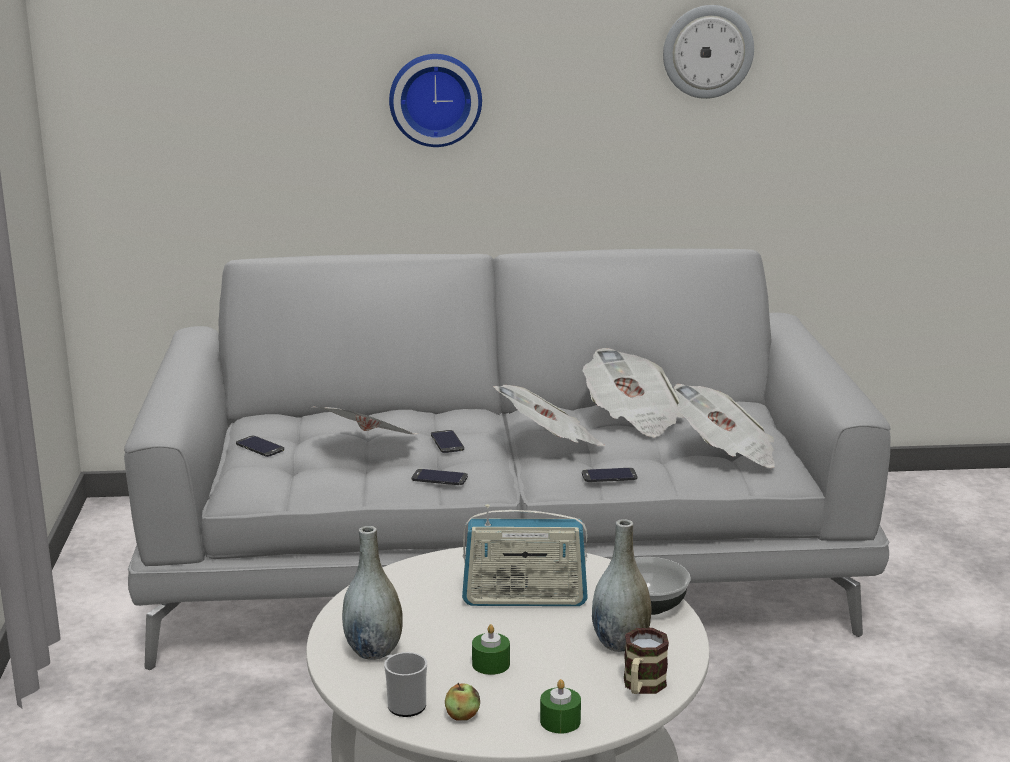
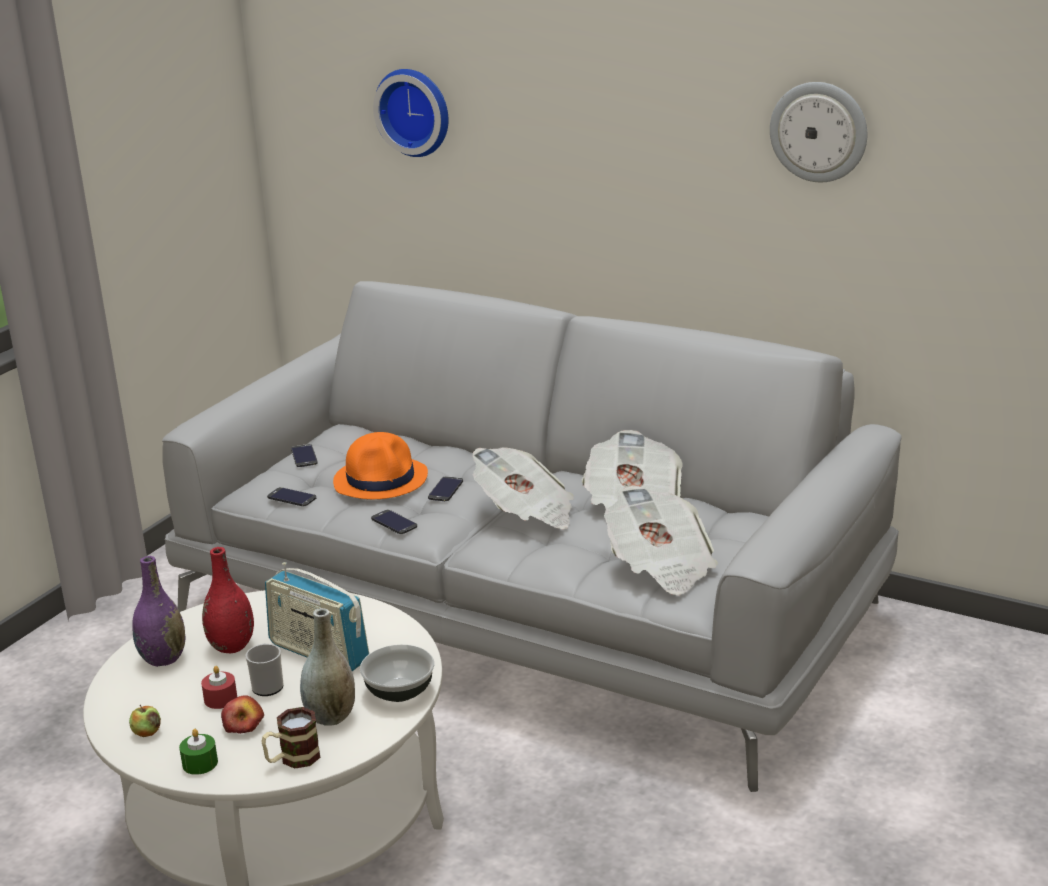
camera: 35 degrees right, 5 degrees up
newspaper [319,407,418,434] -> orange hat [333,432,428,499]
grey vase [342,526,403,660] -> purple vase [132,556,185,667]
mug [384,652,427,717] -> mug moved to [245,643,284,696]
wall clock [389,54,482,147] -> wall clock moved to [373,69,448,157]
green candle [472,624,510,675] -> red candle [201,666,237,709]
phone [582,468,638,482] -> phone moved to [267,487,316,506]
none -> red vase [202,547,254,653]
none -> apple [221,695,264,734]

